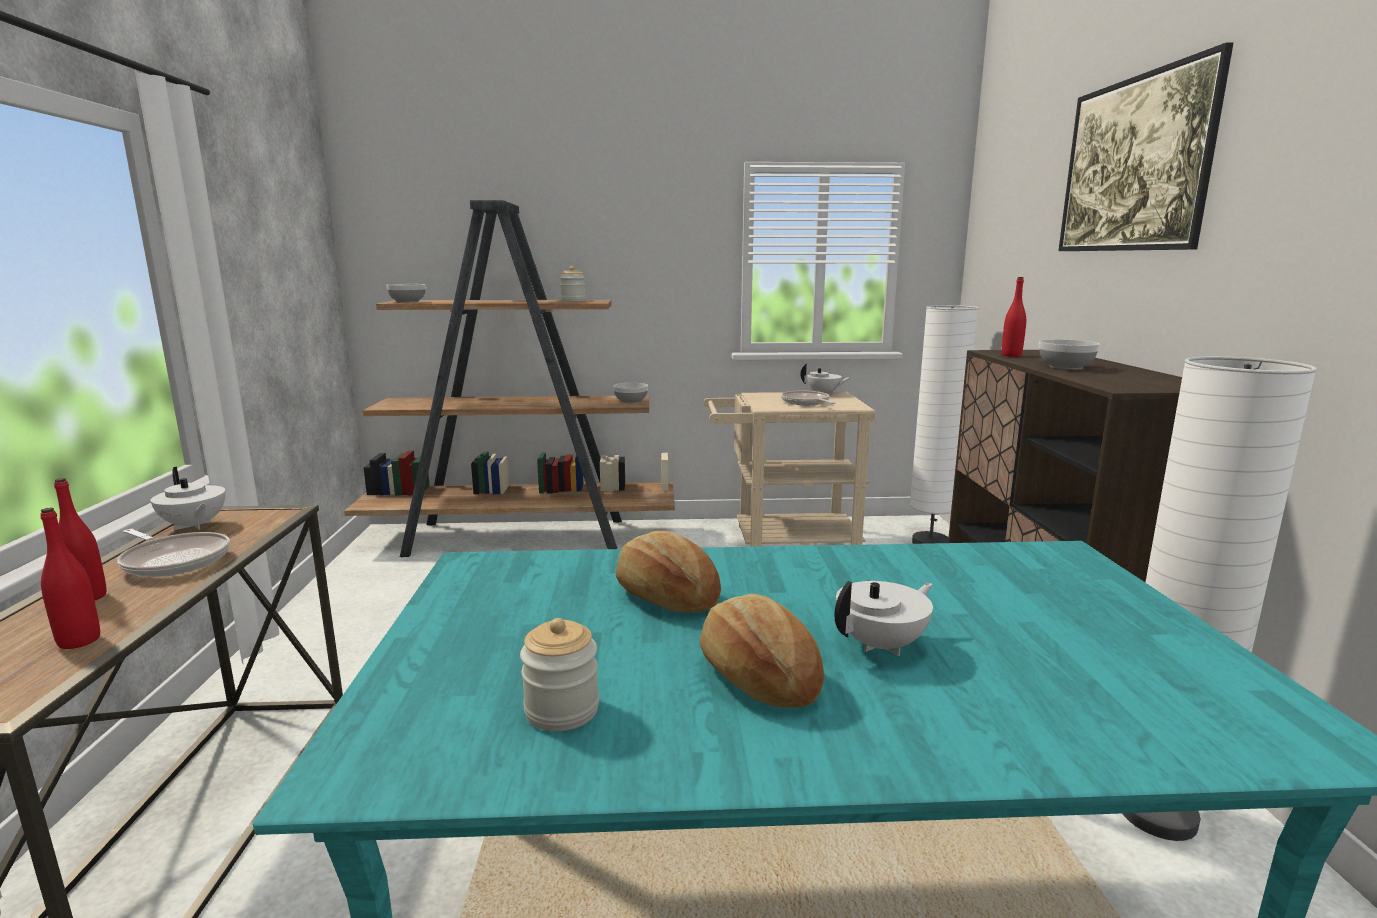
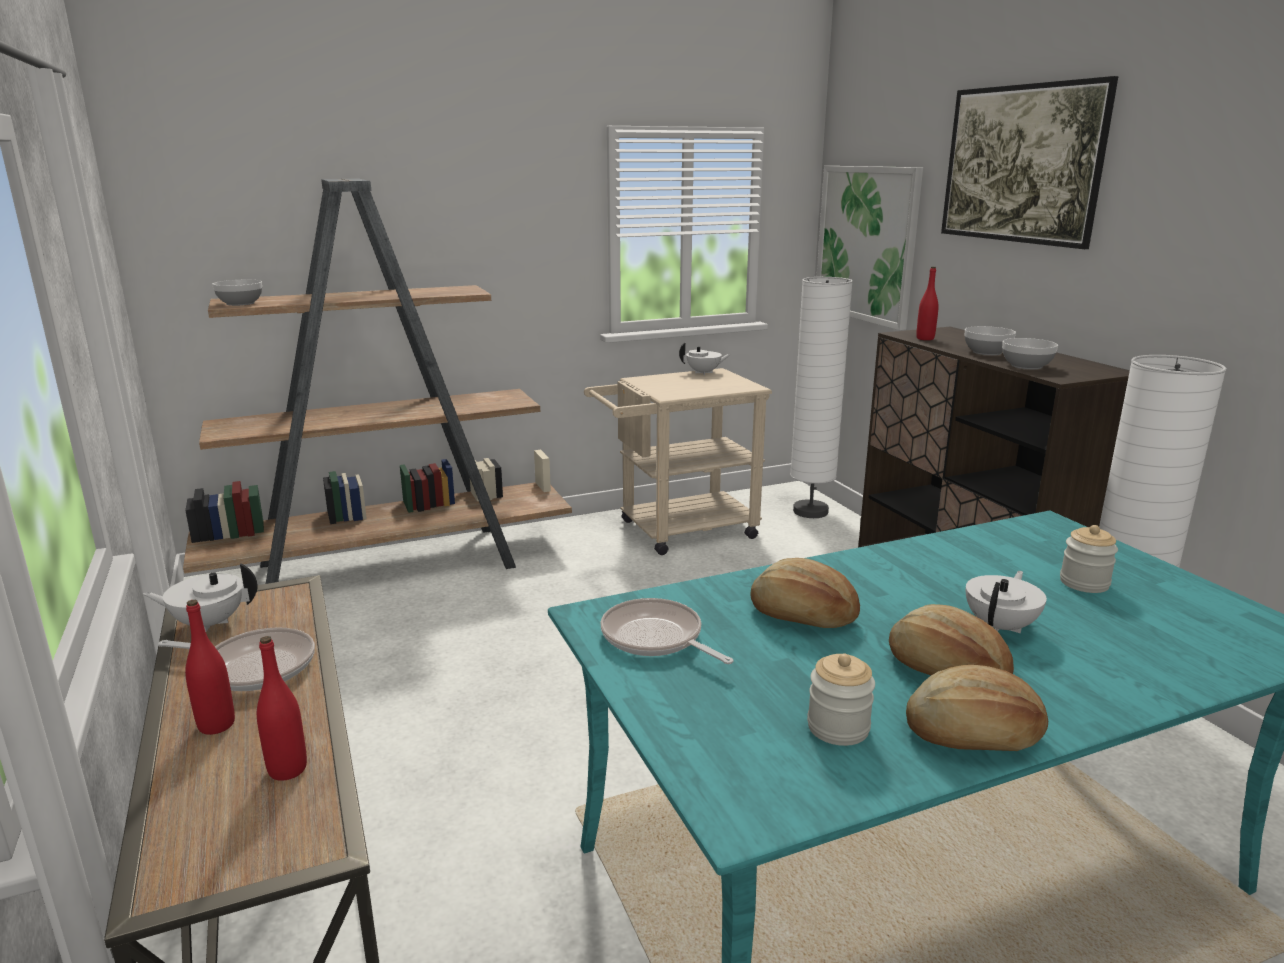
camera: 20 degrees left, 5 degrees up
white teapot [151,467,226,530] -> white teapot turned 150 degrees clockwise [143,563,258,632]
jar [560,266,586,301] -> jar moved to [1060,525,1118,593]
bowl [613,383,648,403] -> bowl moved to [1002,338,1058,369]
frying pan [781,391,835,405] -> frying pan moved to [601,598,734,664]
none -> picture [817,166,923,330]
none -> bread [906,665,1048,751]

